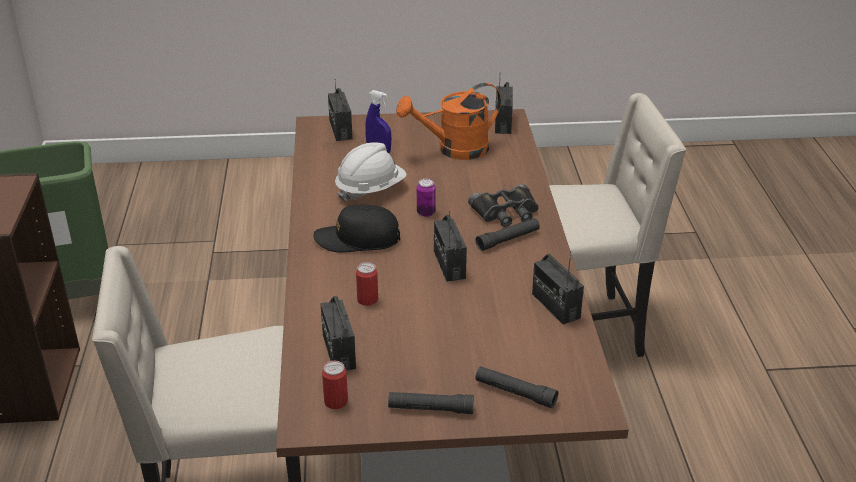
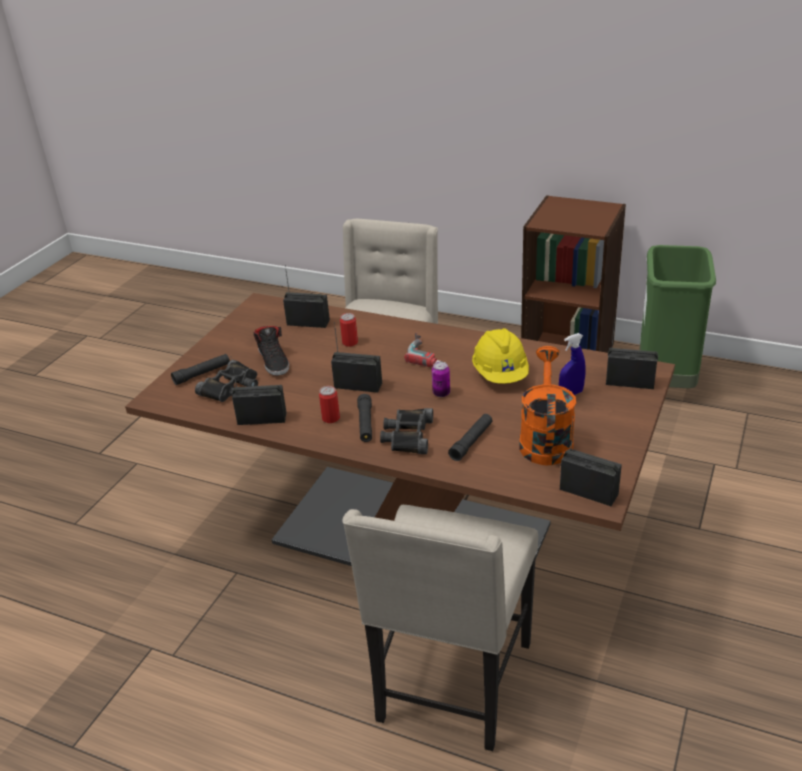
camera: 120 degrees right, 0 degrees up
black cap [314,205,400,252] -> power drill [404,333,442,368]
can [322,361,348,409] -> can moved to [319,386,340,423]
white hard hat [335,142,407,202] -> yellow hard hat [472,328,529,384]
black flashlight [388,392,474,414] -> black flashlight moved to [448,414,493,461]
none -> black binoculars [195,360,258,402]
none -> black shoe [253,326,289,376]

